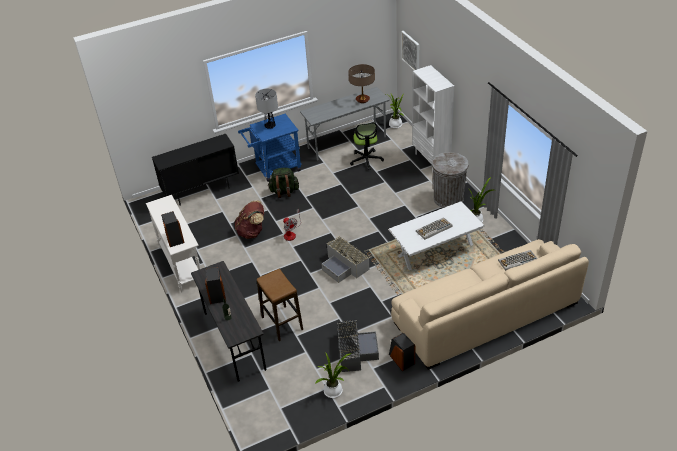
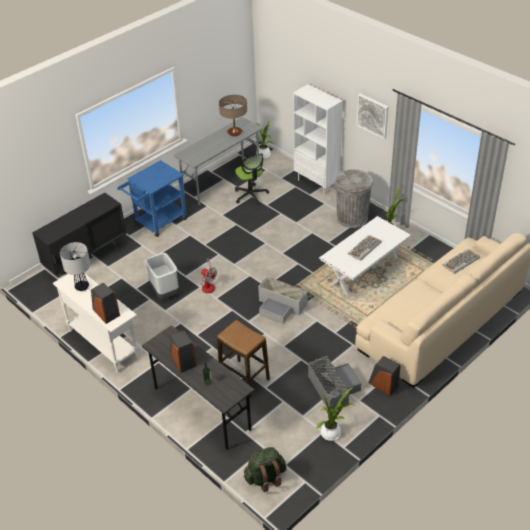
camera: 20 degrees left, 0 degrees up
brown backpack [235,200,264,239] -> grey trash can [145,253,179,299]
table lamp [255,88,278,129] -> table lamp moved to [60,242,91,291]
green backpack [268,168,299,198] -> green backpack moved to [244,447,287,492]
picture [401,31,419,70] -> picture moved to [357,94,388,139]

